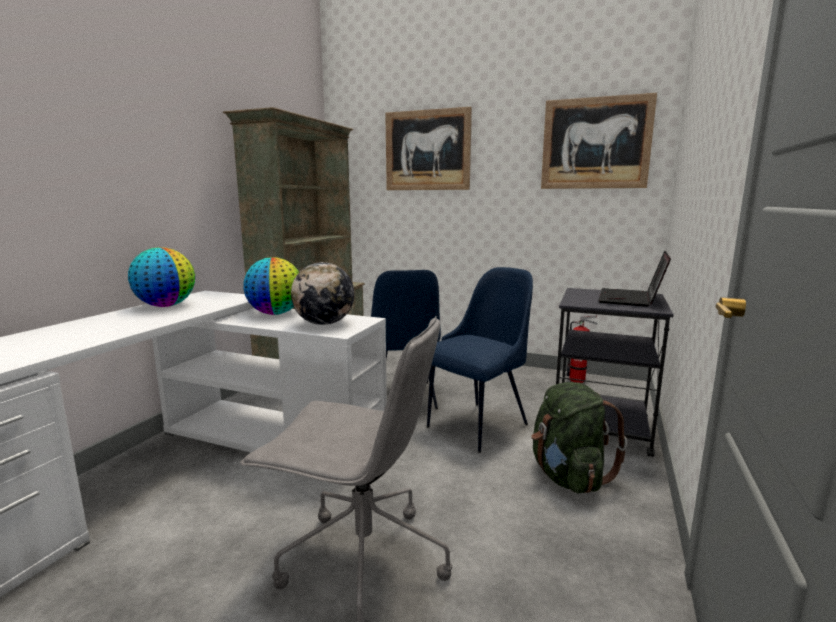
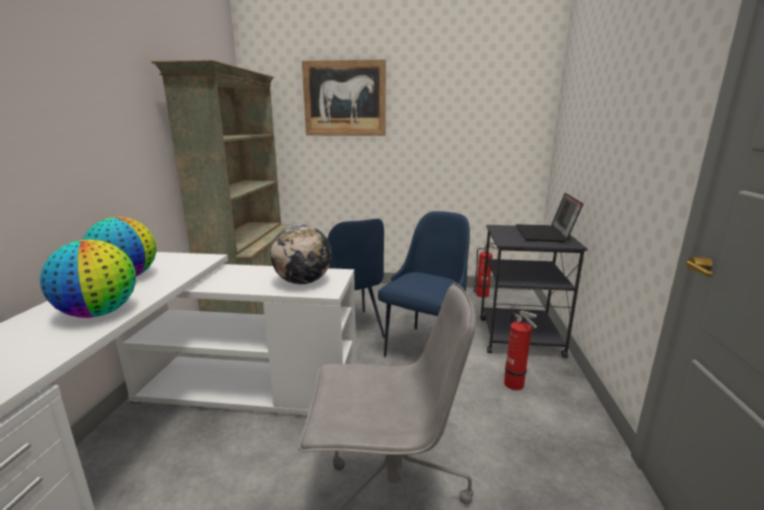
camera: 15 degrees left, 5 degrees up
globe [243,257,299,315] -> globe moved to [40,239,136,318]
green backpack [531,382,628,494] -> fire extinguisher [504,311,537,390]
picture [541,93,657,189] -> none

